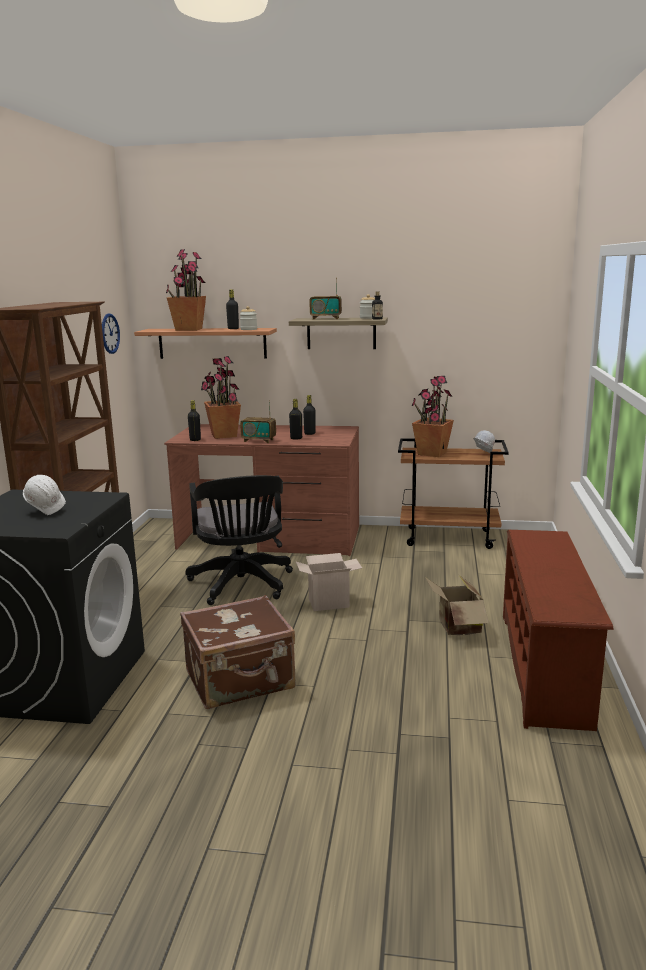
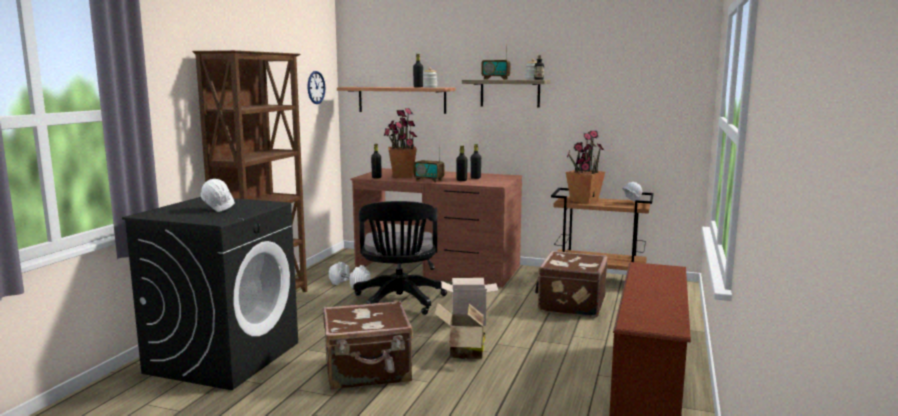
camera: 10 degrees right, 5 degrees down
potted plant [166,249,206,331] -> none
cardboard box [425,575,489,635] -> cardboard box moved to [434,303,485,360]
none -> white dumbbell [329,262,371,288]
none -> brown suitcase [535,251,608,318]

